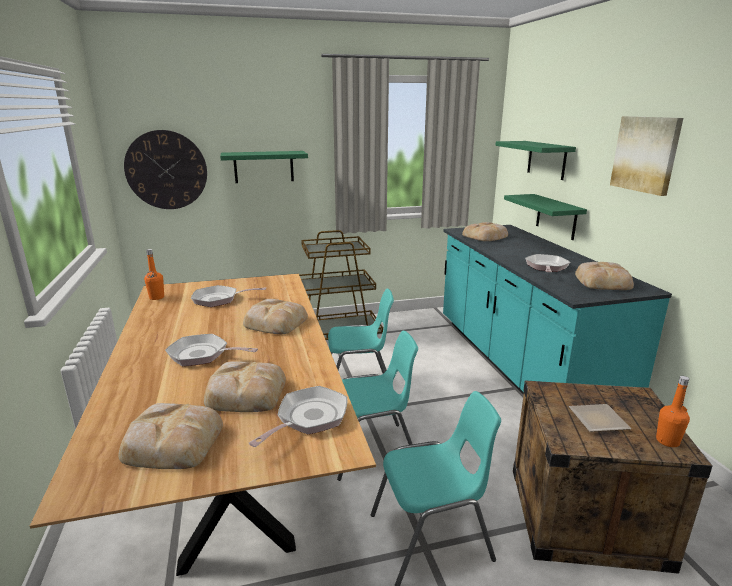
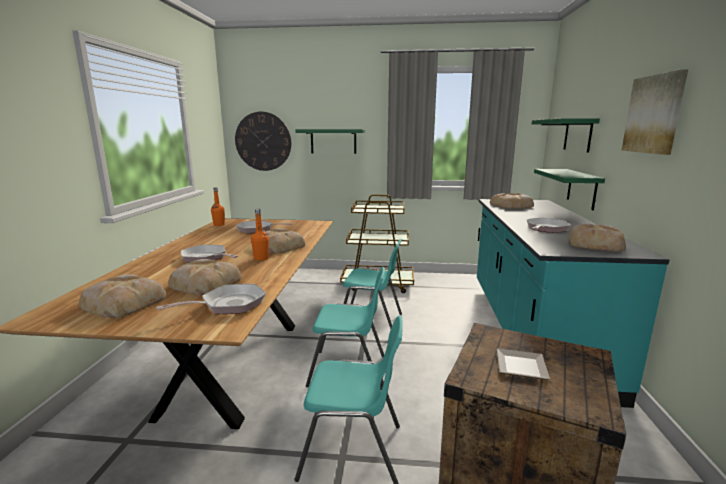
camera: 20 degrees right, 5 degrees down
orange bottle [656,376,690,447] -> orange bottle moved to [251,209,269,260]

